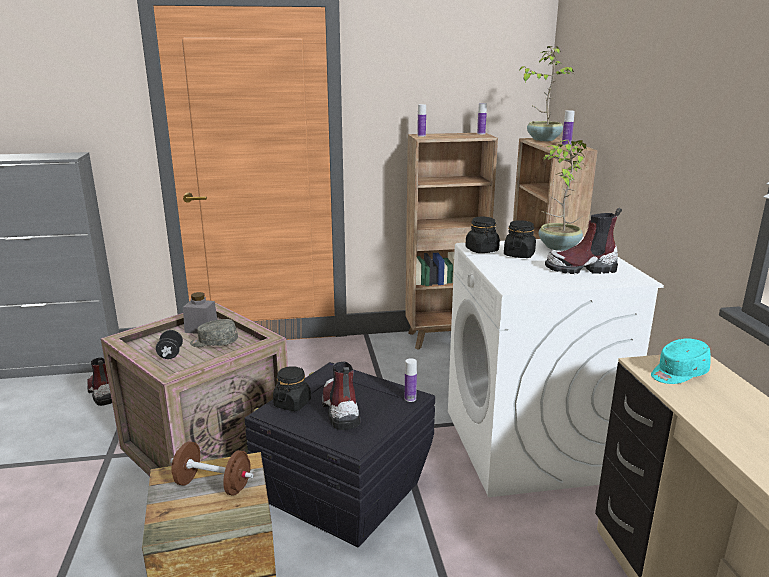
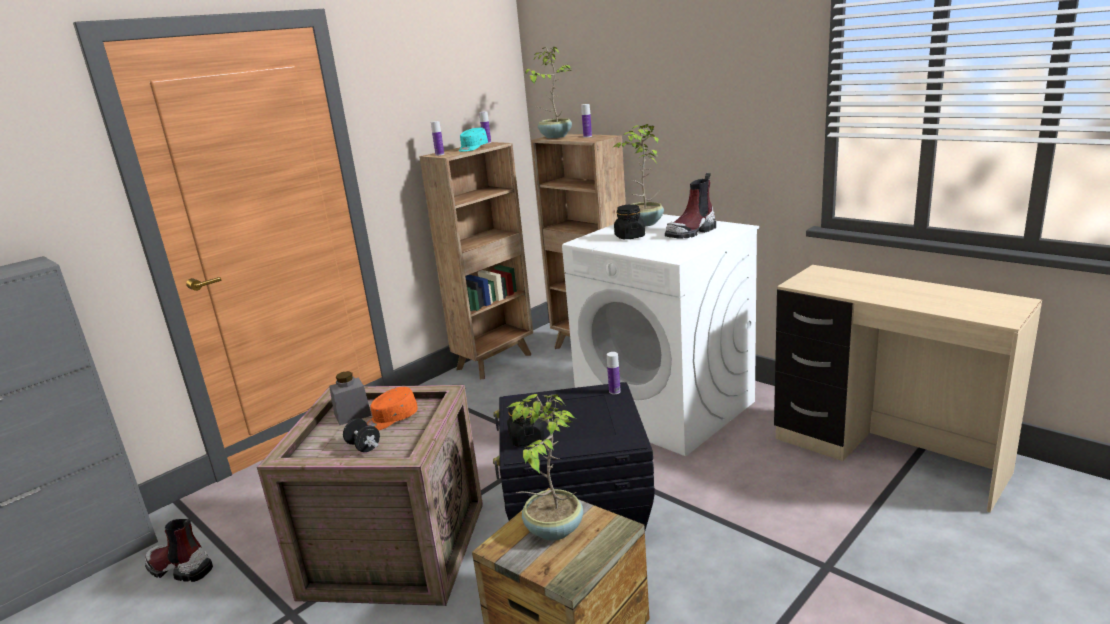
camera: 35 degrees left, 0 degrees up
brown dumbbell [170,441,254,496] -> potted plant [507,394,583,541]
grey cap [190,319,238,347] -> orange cap [367,387,418,430]
boot [322,361,360,430] -> none
black jar [465,217,500,253] -> none
turquoise cap [651,338,711,384] -> turquoise cap moved to [459,128,488,152]

